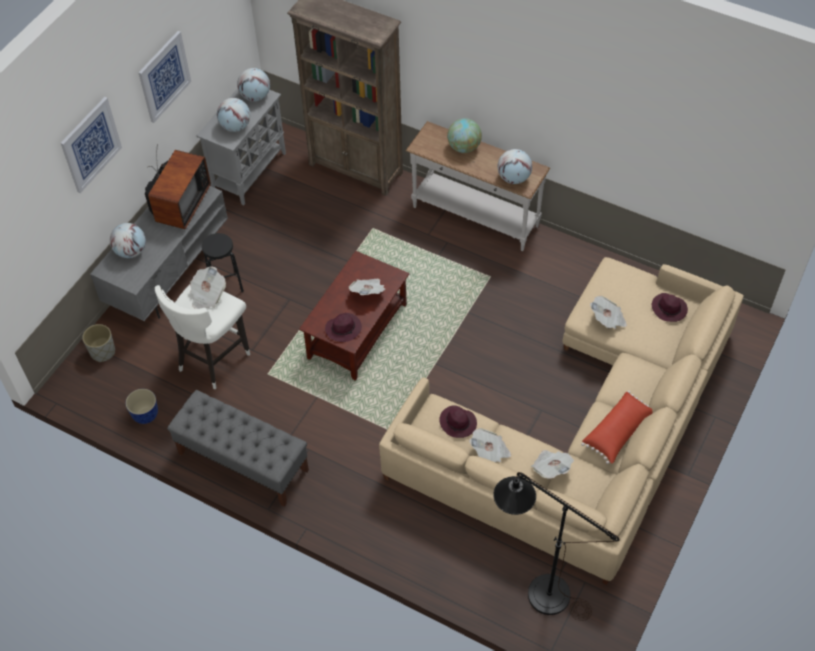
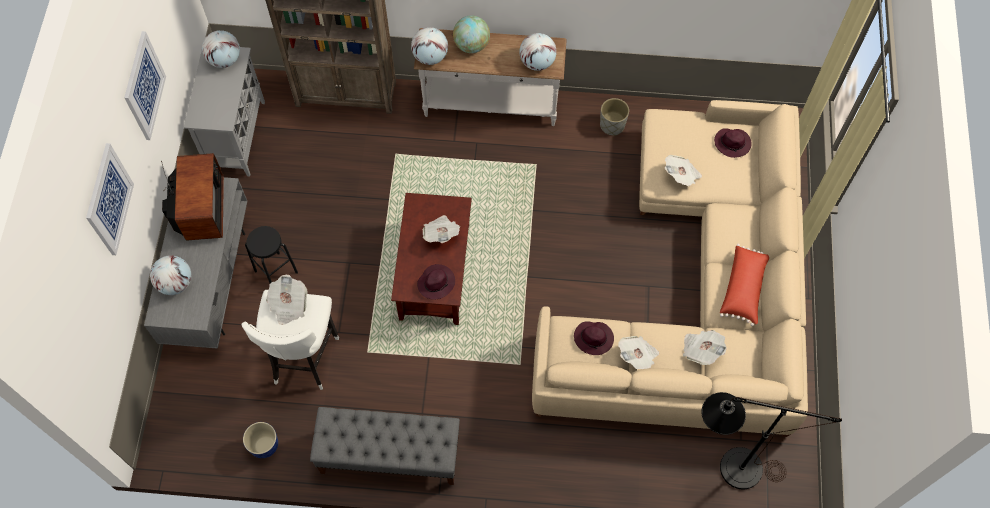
camera: 25 degrees left, 10 degrees up
grey planter [82,324,115,362] -> grey planter moved to [600,98,629,136]
globe [217,98,250,132] -> globe moved to [411,27,448,65]

